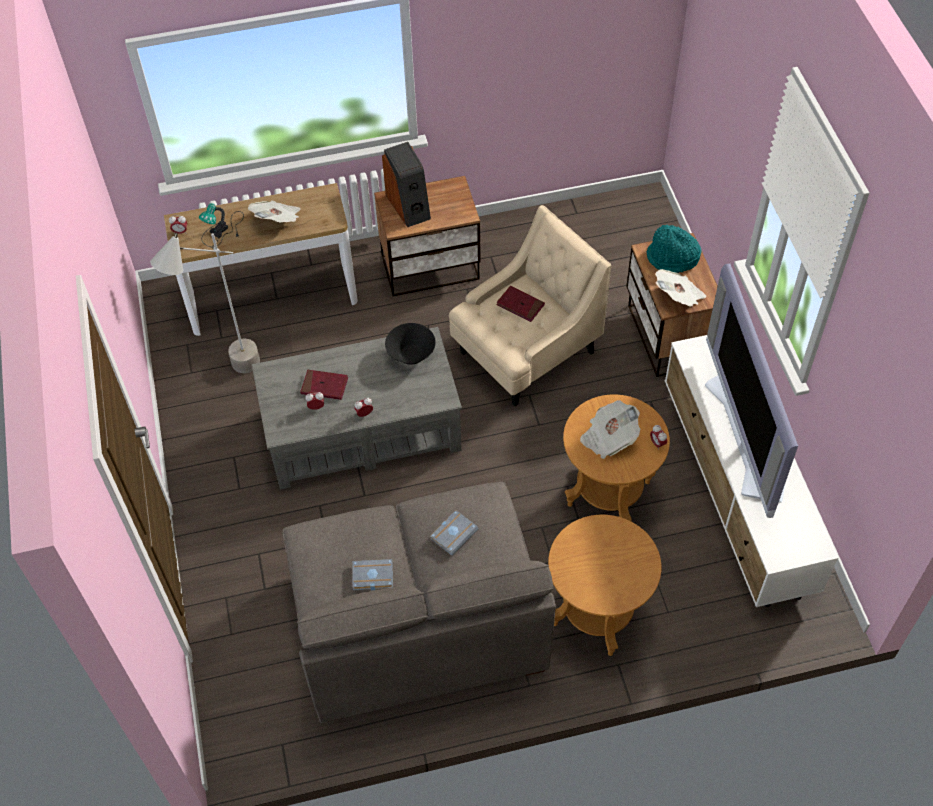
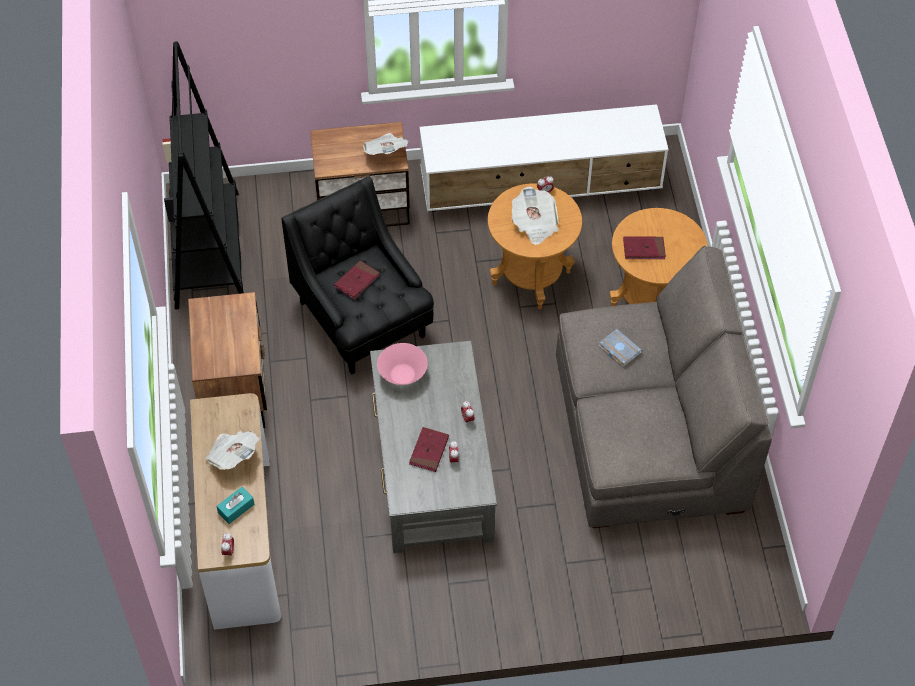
camera: 85 degrees left, 0 degrees up
grey floor lamp [150,233,260,373] -> none
table lamp [199,203,244,247] -> turquoise tissue box [216,487,254,524]
grey book [352,559,393,590] -> none
speaker [382,142,431,227] -> none
black bowl [385,323,436,365] -> pink bowl [377,343,428,385]
beige armchair [449,205,611,406] -> black armchair [281,176,434,374]
turquoise hat [647,225,702,273] -> none
television [705,263,798,518] -> none
none -> black bookcase [162,41,244,309]
none -> red book [623,237,666,259]

